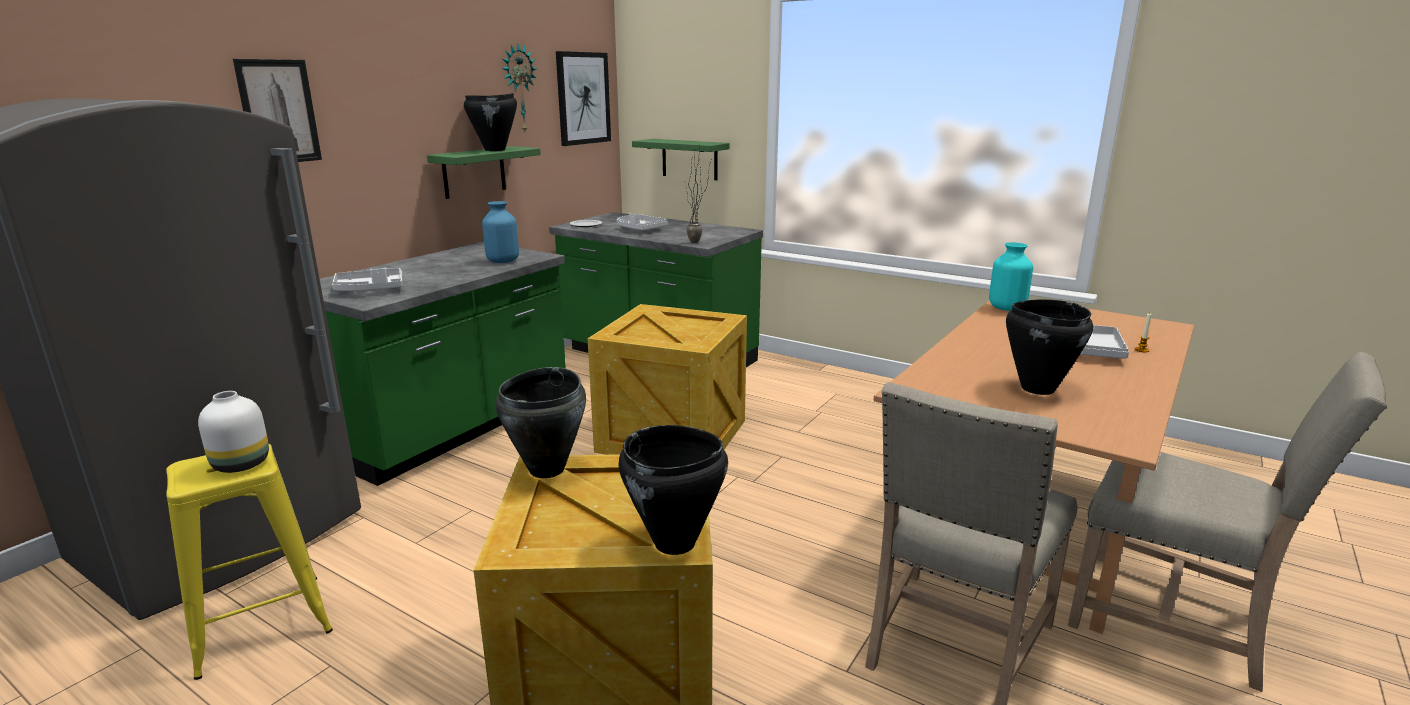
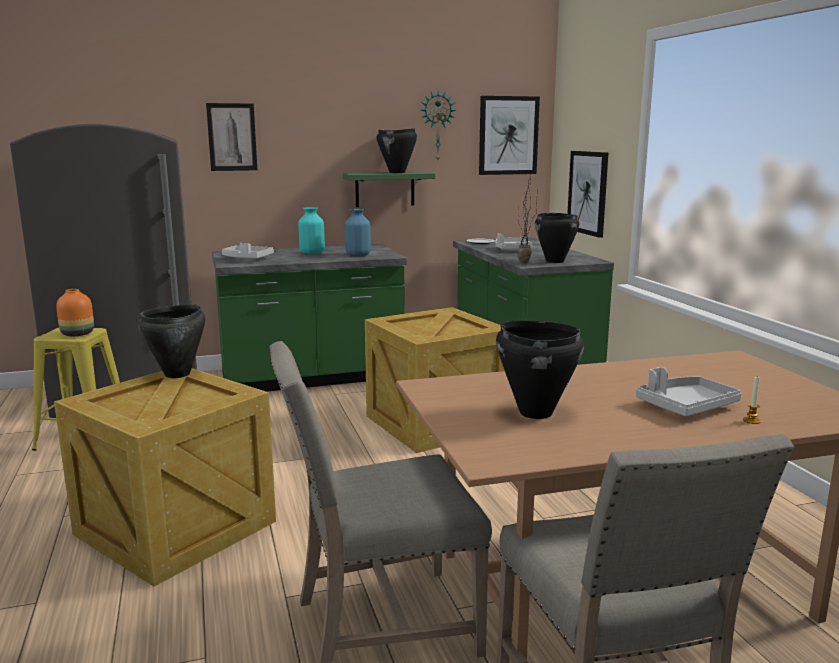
camera: 40 degrees right, 5 degrees down
white vase [198,391,269,473] -> orange vase [56,289,94,336]
black cooking pot [619,425,728,555] -> black cooking pot moved to [535,213,579,263]
green shelf [632,139,730,180] -> picture [567,151,608,238]
turquoise vase [989,242,1033,311] -> turquoise vase moved to [298,207,325,254]

